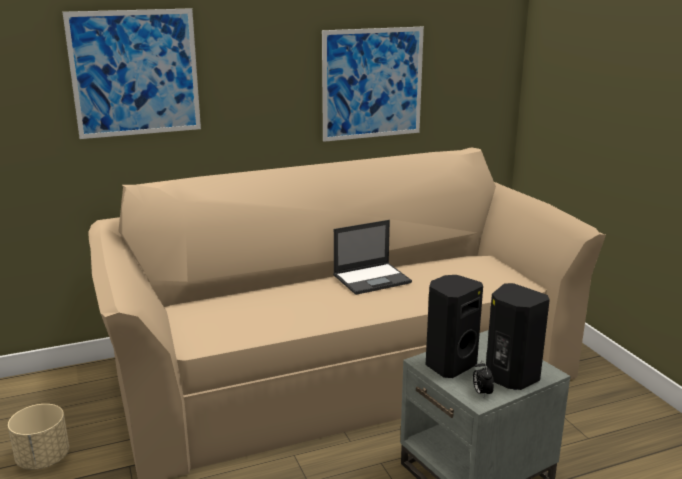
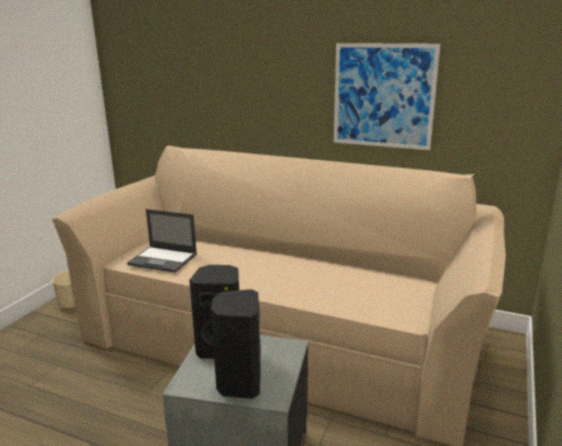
camera: 45 degrees right, 0 degrees up
picture [63,8,201,139] -> none
laptop [333,220,412,295] -> laptop moved to [127,209,197,273]
alarm clock [473,360,494,399] -> none

